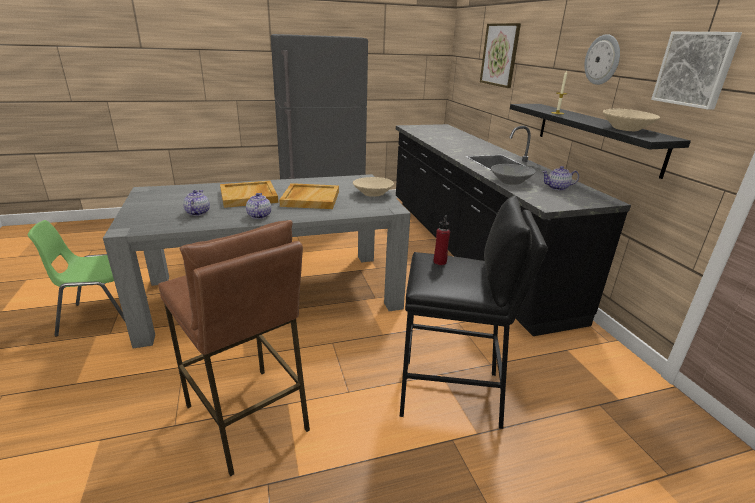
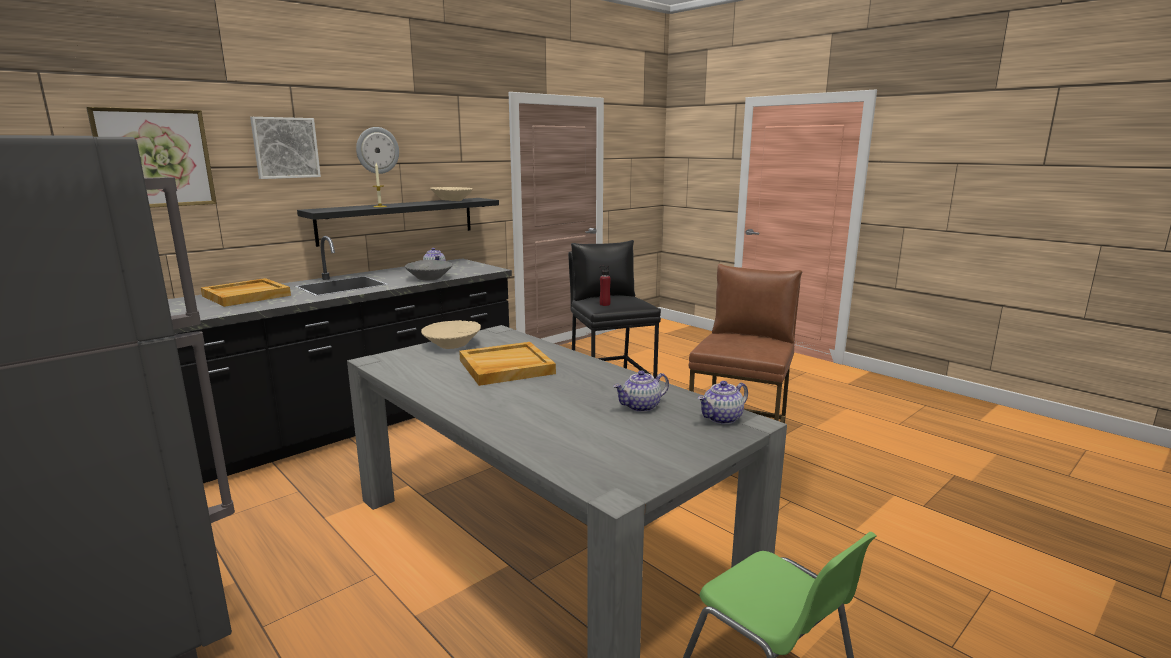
camera: 115 degrees left, 10 degrees down
beige tray [220,181,279,208] -> beige tray moved to [201,278,291,307]
teapot [246,193,271,219] -> teapot moved to [698,381,748,424]
picture [651,31,742,110] -> picture moved to [250,117,321,179]

